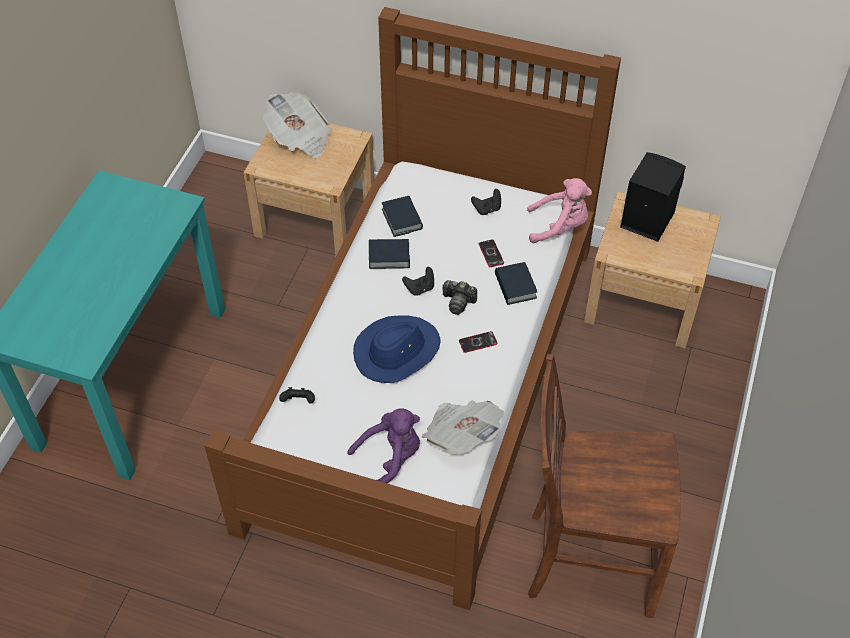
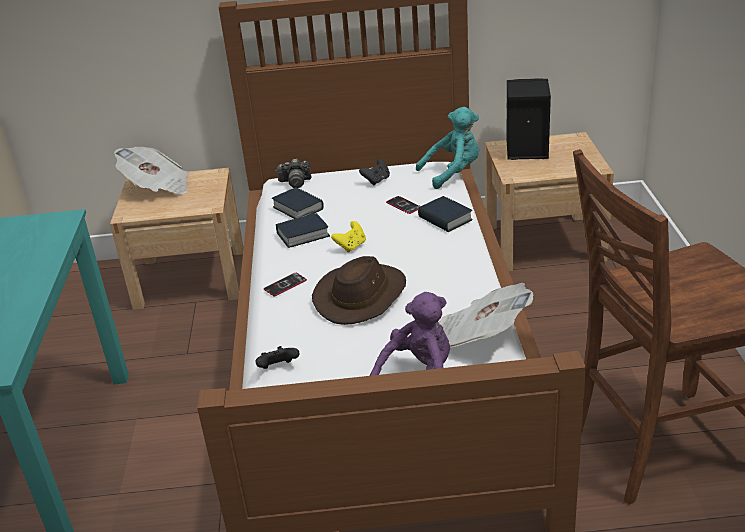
camera: 20 degrees left, 20 degrees down
blue hat [353,315,441,383] -> brown hat [312,256,406,325]
black game controller [402,267,434,296] -> yellow game controller [331,221,366,253]
camera [442,280,477,315] -> camera moved to [275,159,311,188]
phone [459,331,498,353] -> phone moved to [264,273,307,296]
pink plush toy [527,178,592,244] -> turquoise plush toy [416,107,479,189]

